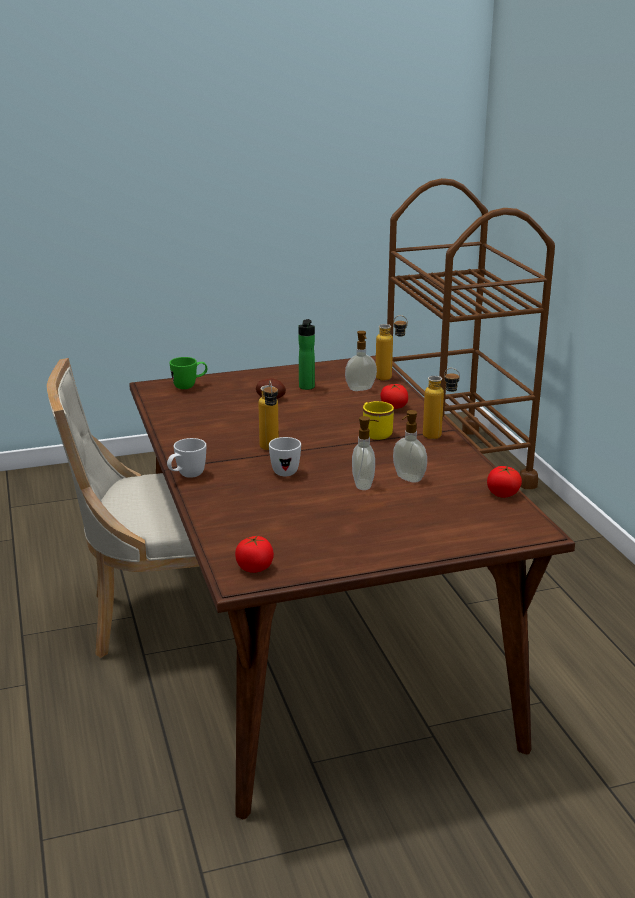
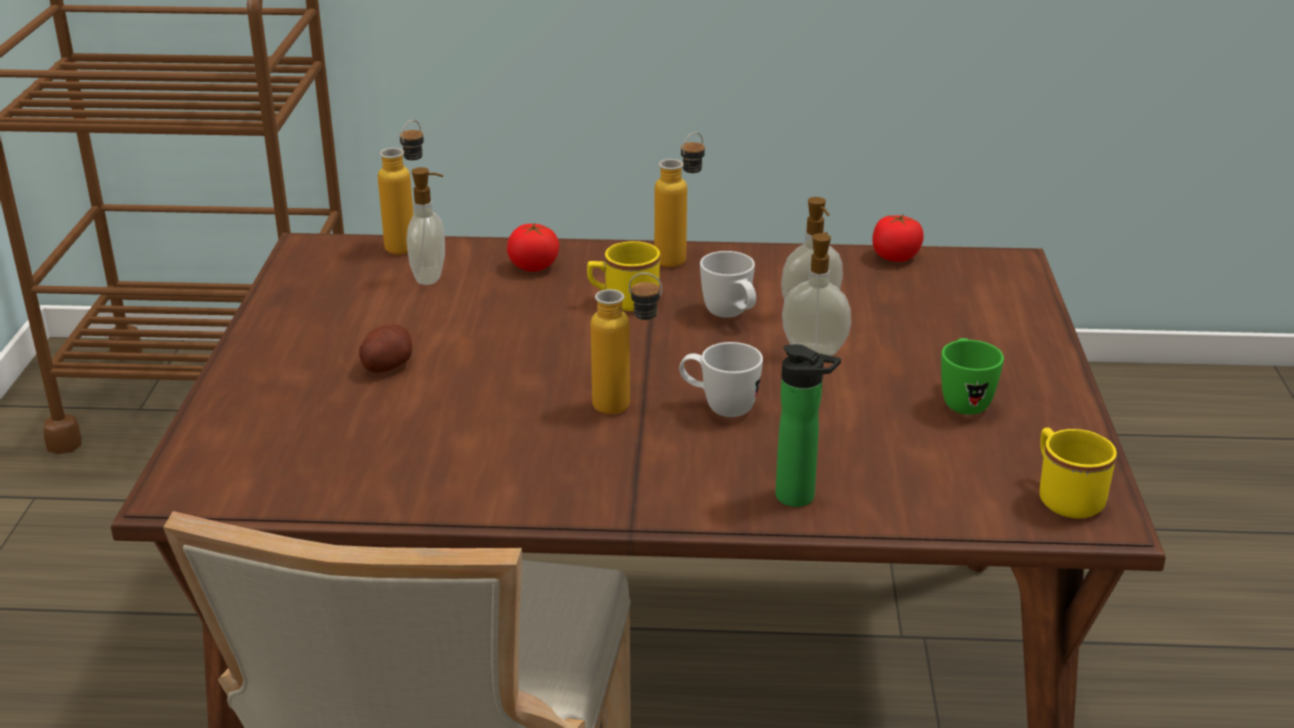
camera: 70 degrees left, 5 degrees up
white mug [167,438,206,478] -> white mug moved to [700,251,756,318]
green mug [169,357,208,389] -> green mug moved to [941,338,1004,415]
tomato [235,536,274,573] -> yellow mug [1040,428,1117,519]
bottle [298,319,315,390] -> bottle moved to [776,344,841,507]

